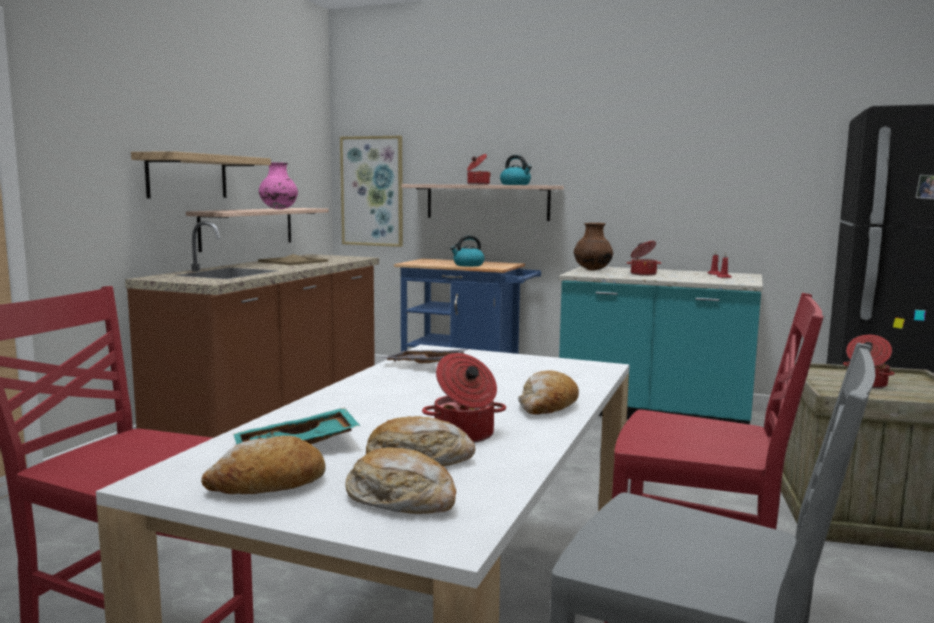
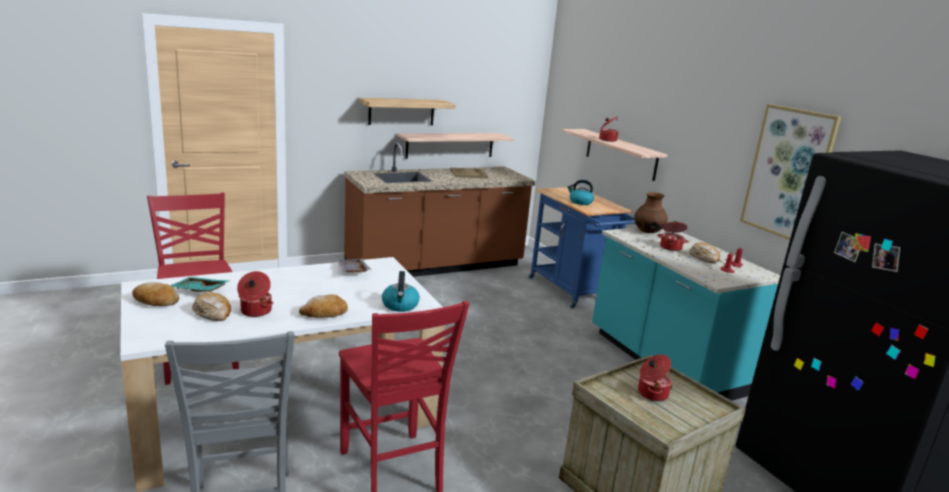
camera: 40 degrees right, 10 degrees up
pink vase [259,162,298,209] -> none
picture [340,136,403,247] -> picture moved to [740,104,841,240]
bread [345,447,456,514] -> bread moved to [689,242,720,264]
kettle [500,155,532,185] -> kettle moved to [382,271,420,312]

